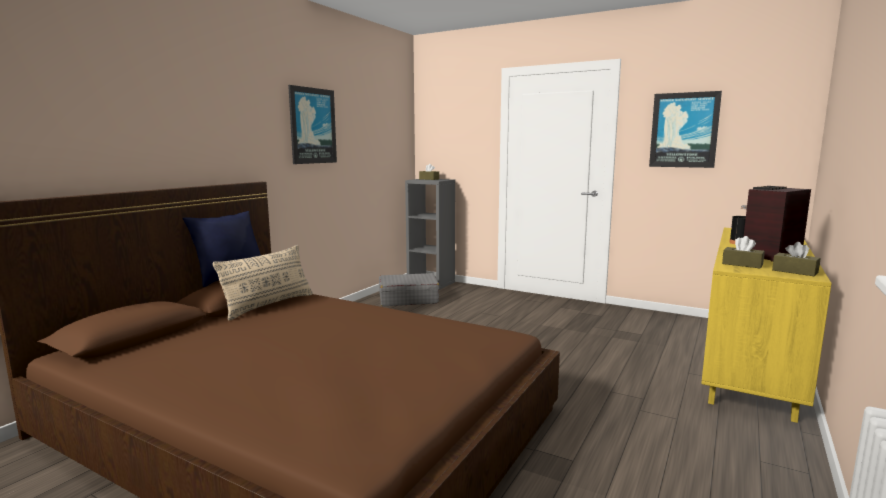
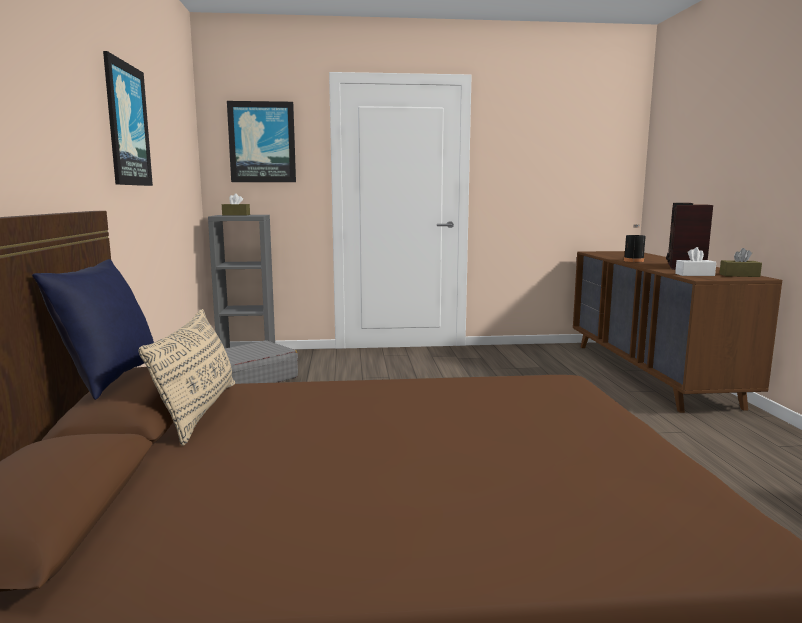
camera: 35 degrees left, 0 degrees up
picture [649,91,722,168] -> picture moved to [227,101,296,182]
yellow dresser [701,228,832,423] -> brown dresser [573,251,782,413]
brown tissue box [722,236,765,269] -> white tissue box [675,247,716,276]

